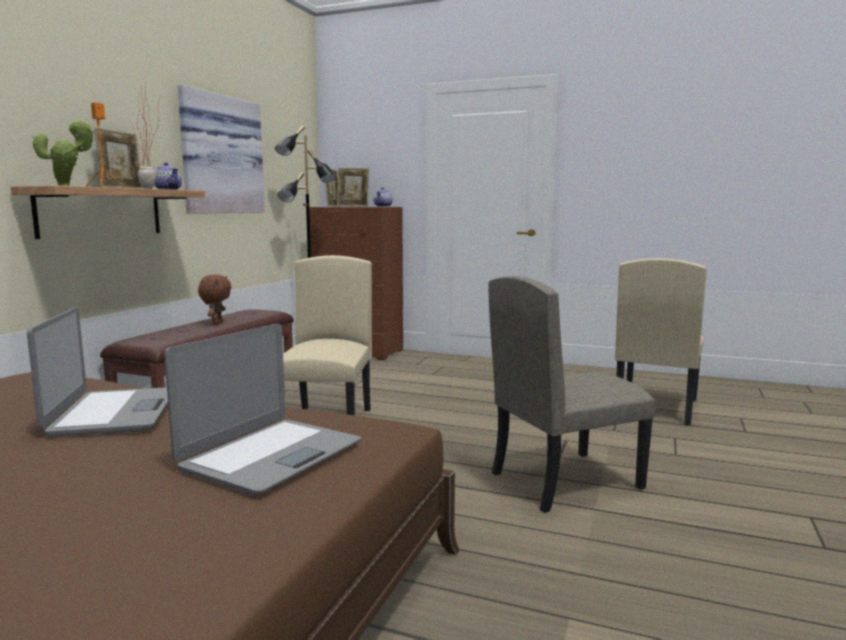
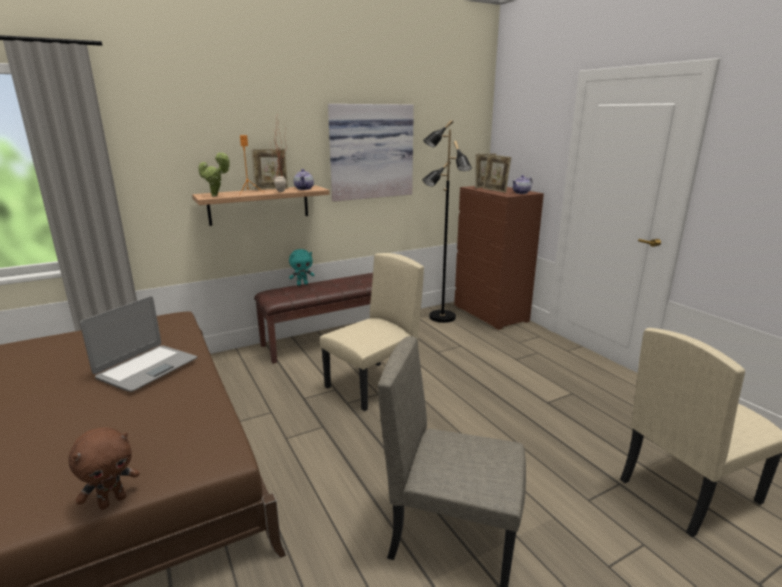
camera: 40 degrees right, 10 degrees up
laptop [164,324,361,494] -> none
brown plush toy [198,274,231,325] -> brown plush toy moved to [68,427,140,510]
none -> turquoise plush toy [289,249,315,286]

